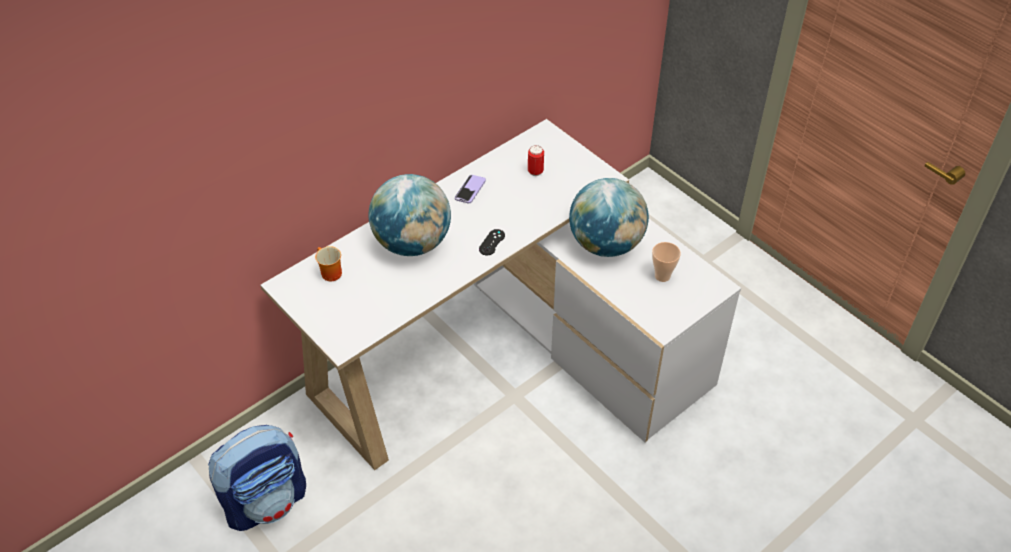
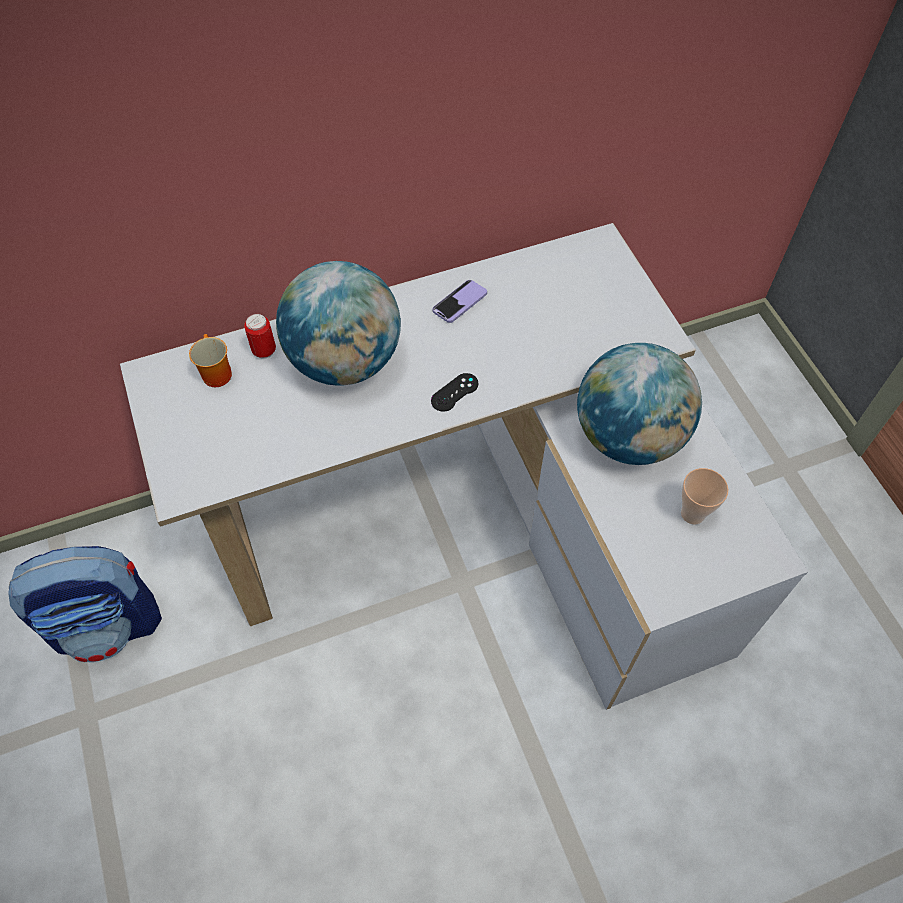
camera: 20 degrees right, 10 degrees up
can [528,145,544,176] -> can moved to [244,313,276,359]

